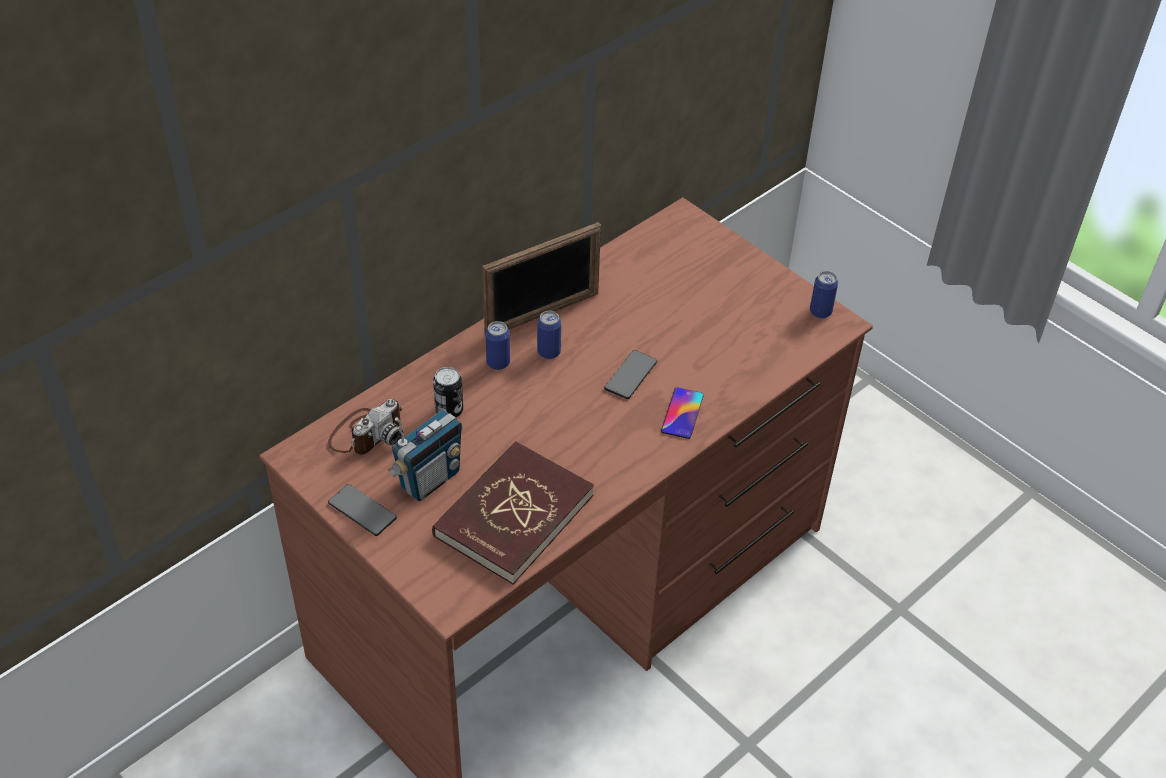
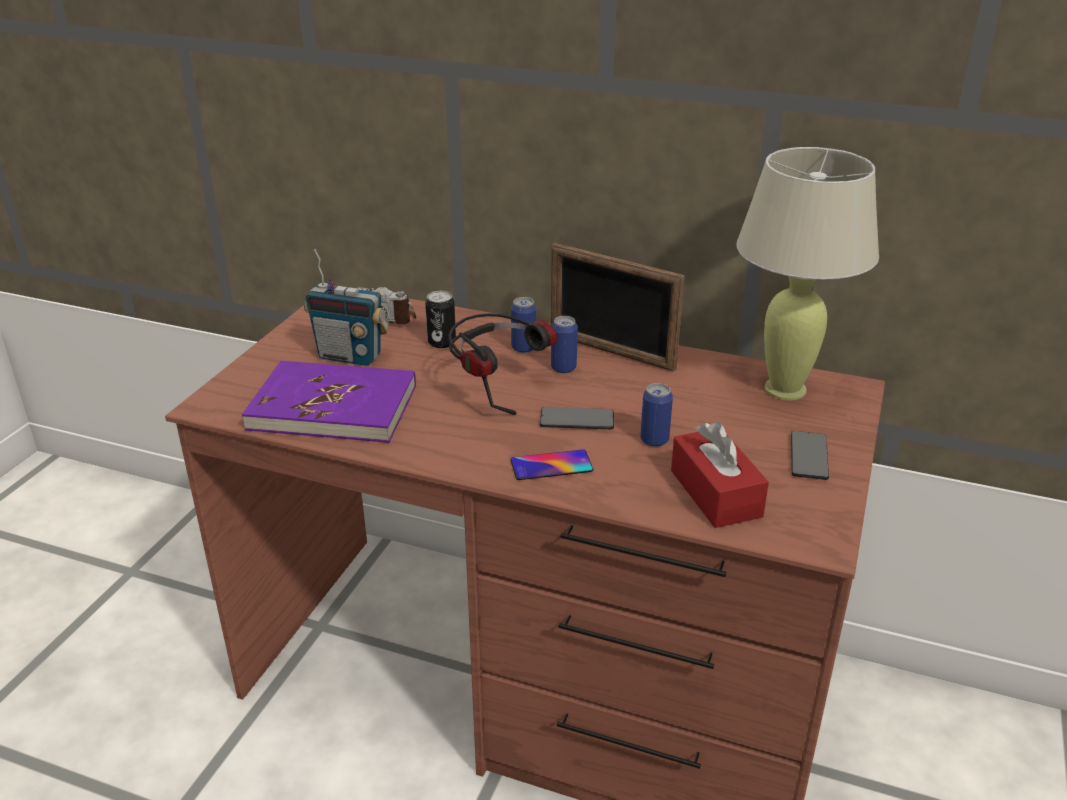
camera: 65 degrees right, 15 degrees down
phone [328,484,397,536] -> phone moved to [791,431,829,480]
red book [432,441,594,585] -> purple book [242,361,416,443]
can [810,271,838,318] -> can moved to [640,383,673,447]
none -> headphones [448,313,557,415]
none -> red tissue box [671,421,769,528]
none -> beige table lamp [736,147,879,400]

